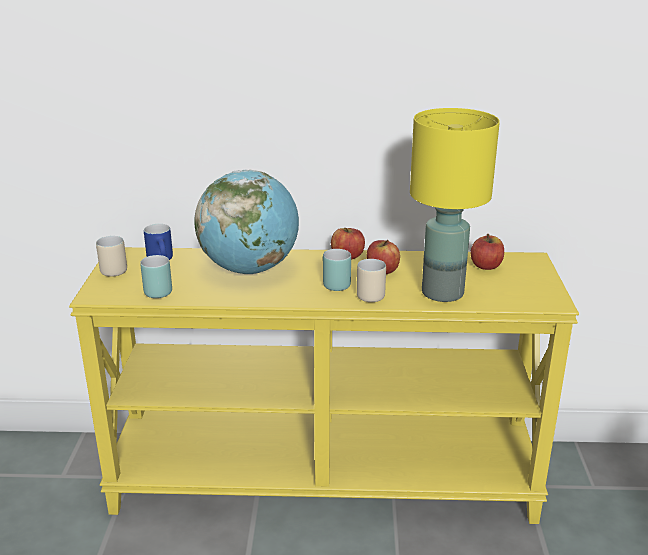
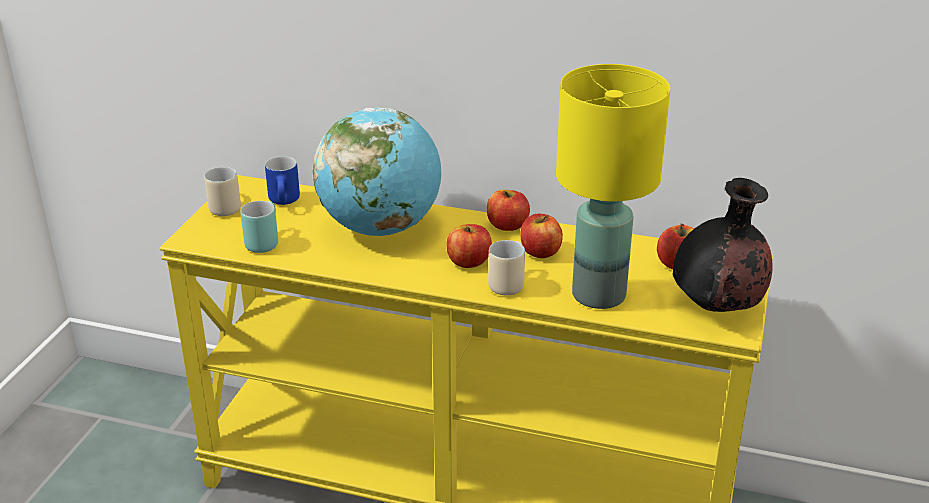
camera: 15 degrees right, 5 degrees up
turquoise mug [323,249,351,291] -> apple [446,224,492,268]
none -> black vase [673,178,773,312]

